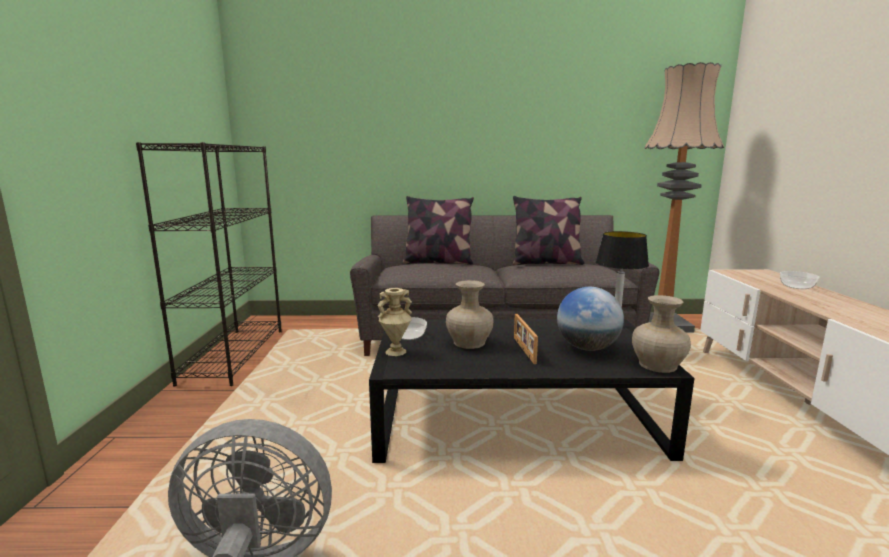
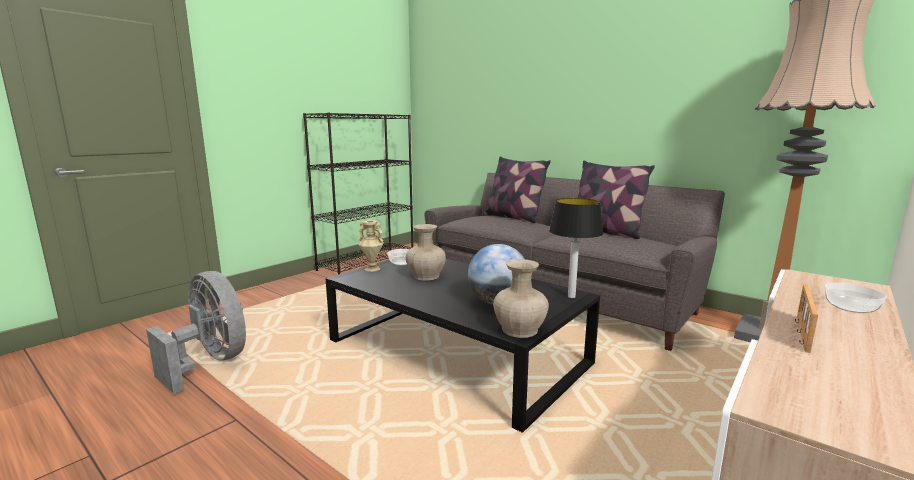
camera: 40 degrees right, 0 degrees up
picture frame [514,314,538,364] -> picture frame moved to [795,284,818,353]

